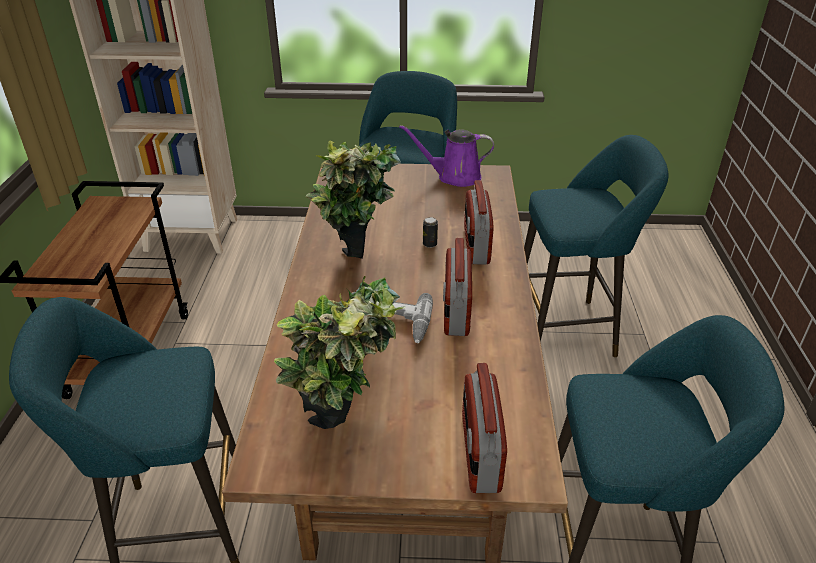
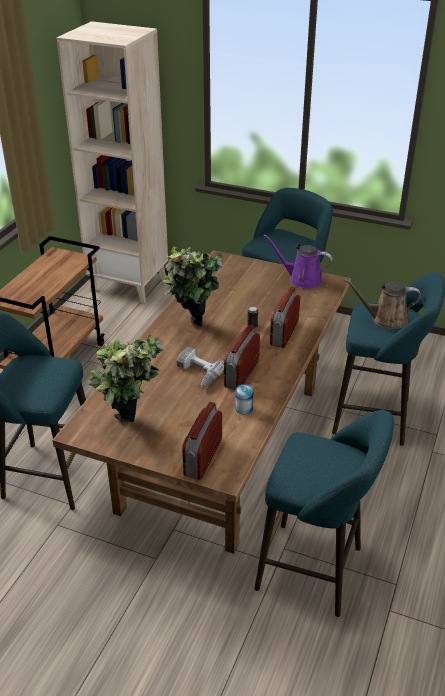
camera: 20 degrees right, 0 degrees up
none -> can [235,384,253,414]
none -> brown watering can [344,279,421,329]

